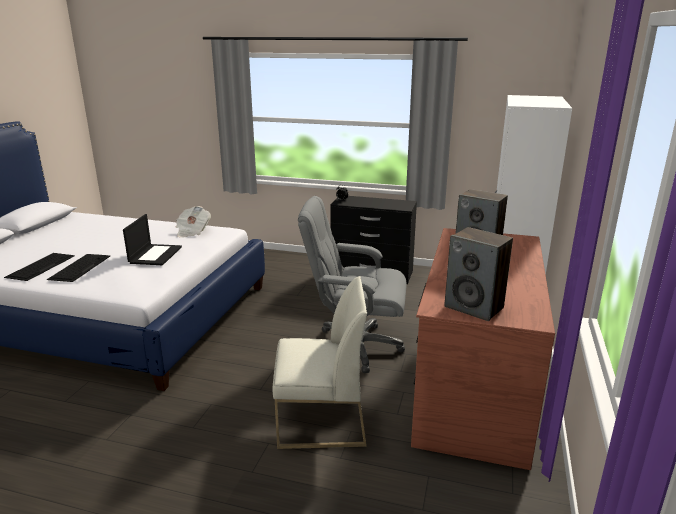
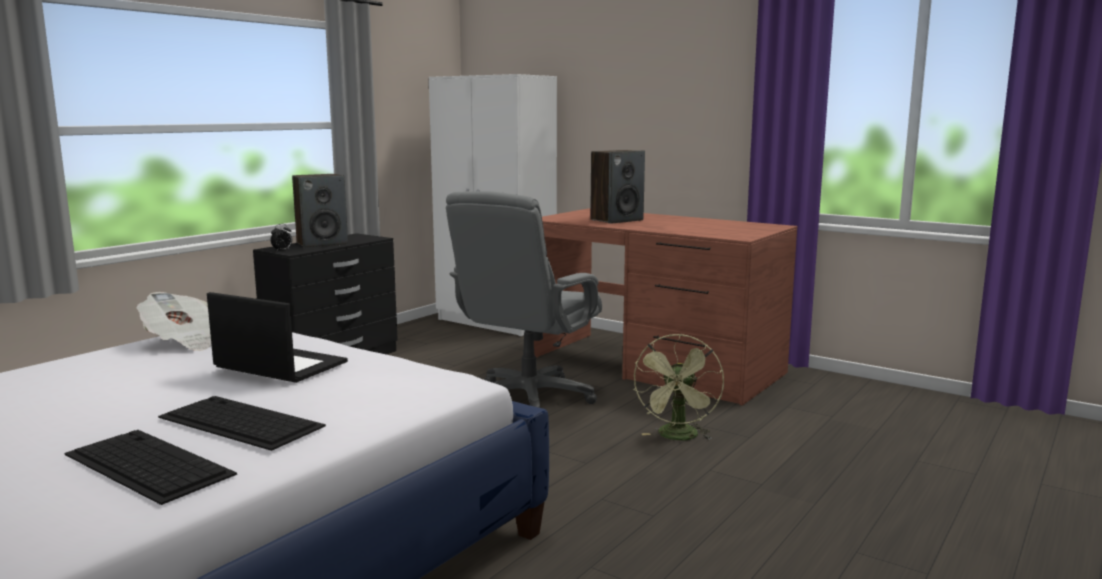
camera: 70 degrees left, 10 degrees down
white chair [272,276,367,449] -> green fan [633,334,724,440]
speaker [444,227,513,321] -> speaker moved to [292,174,348,248]

